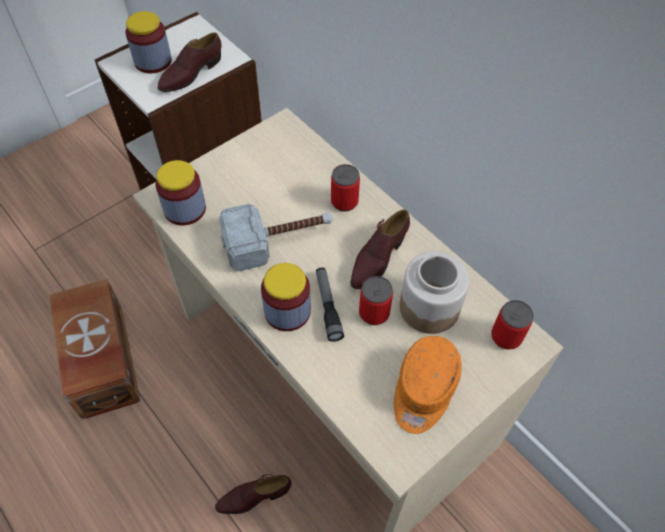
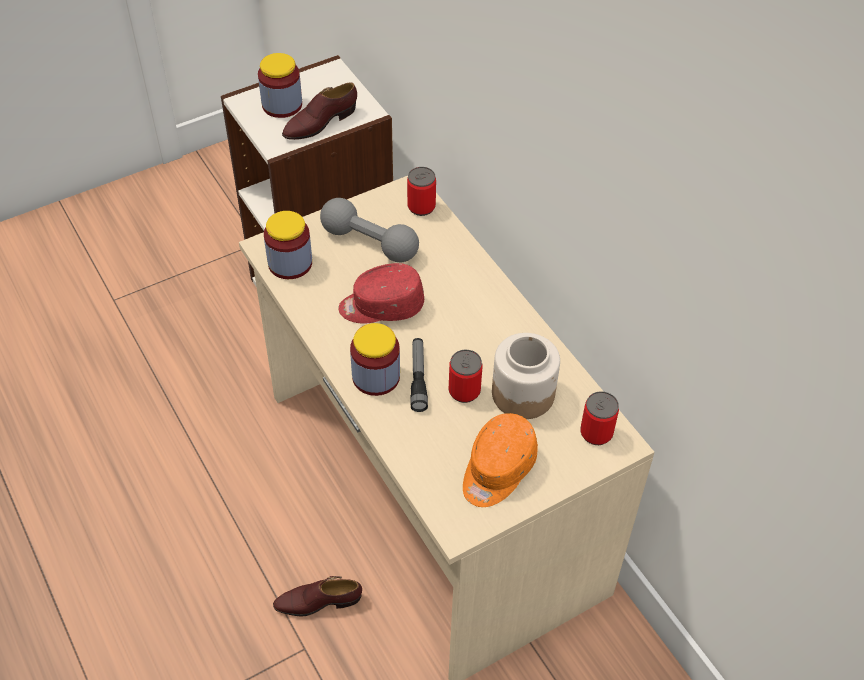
camera: 10 degrees right, 5 degrees down
brown storage box [49,279,141,420] -> none
hammer [219,204,333,271] -> red cap [338,263,424,324]
can [331,164,360,212] -> can moved to [407,167,436,216]
brown shoe [350,209,410,289] -> none
none -> grey dumbbell [320,198,419,262]

